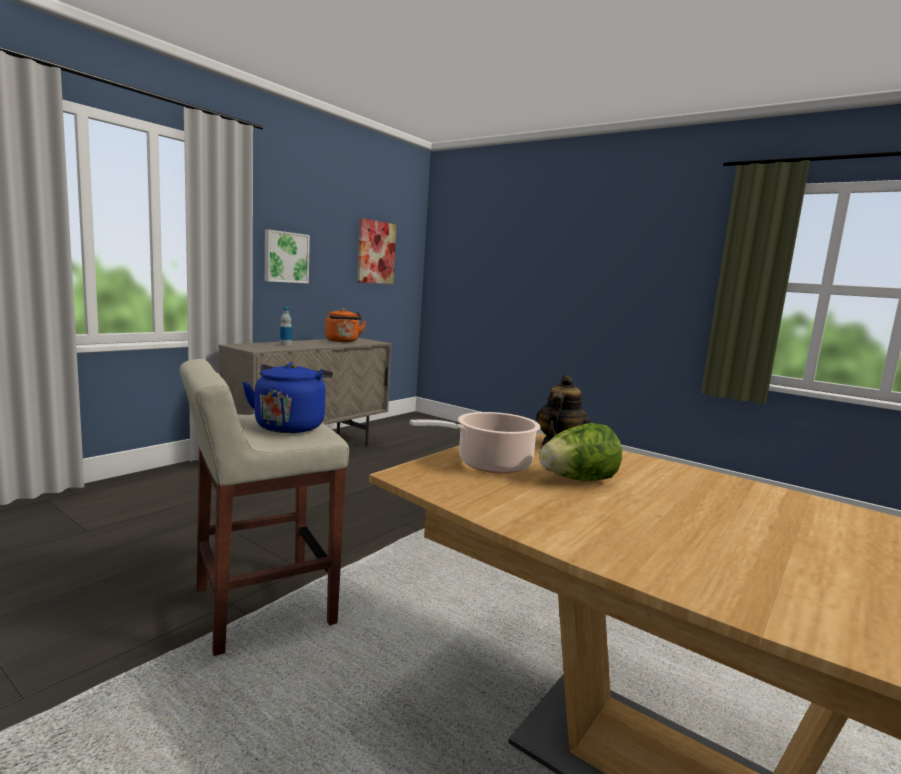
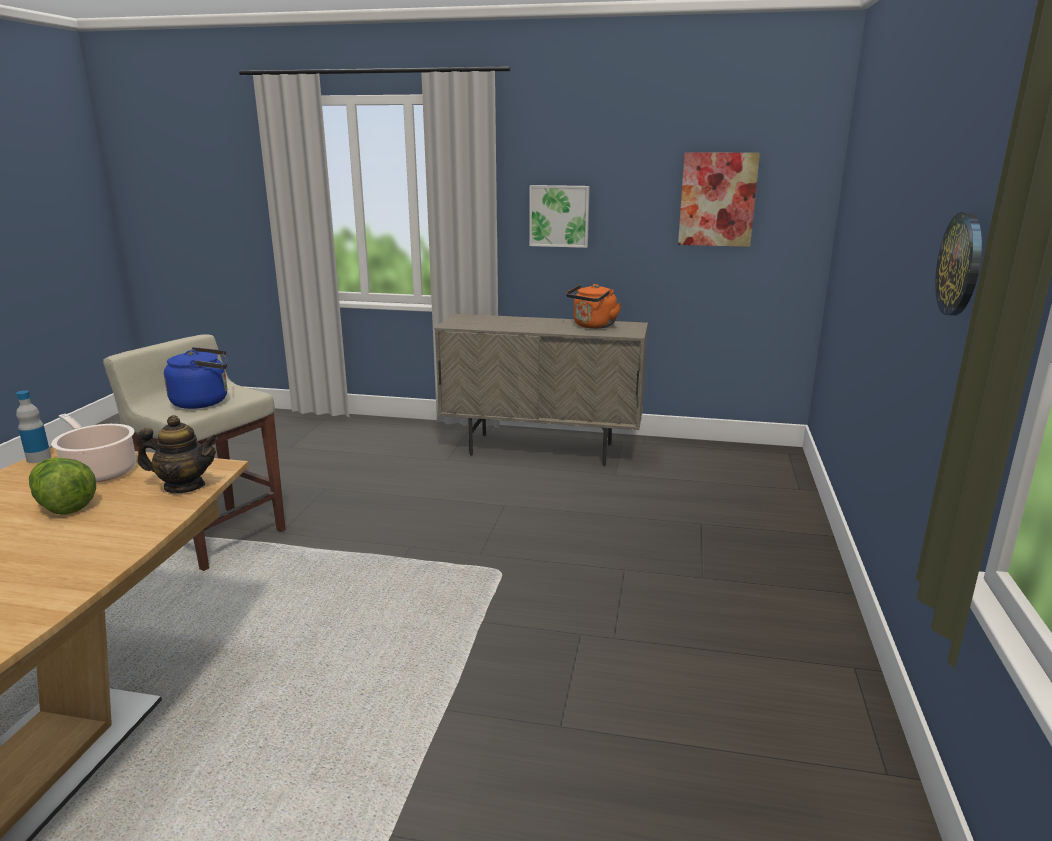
camera: 65 degrees right, 10 degrees up
bottle [280,307,292,346] -> bottle moved to [16,391,51,463]
none -> wall clock [935,212,982,315]

